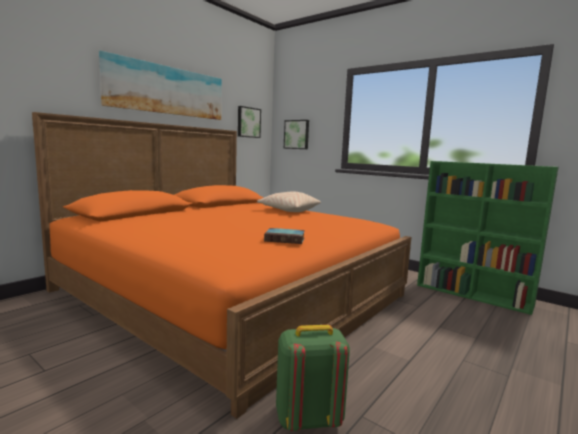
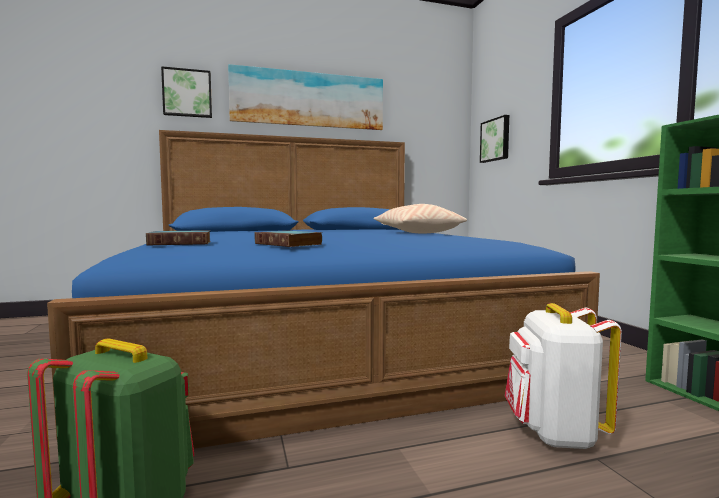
camera: 35 degrees right, 5 degrees down
orange bed [32,112,411,419] -> blue bed [47,130,600,449]
picture [238,106,261,138] -> picture moved to [161,66,212,118]
none -> book [146,230,211,245]
none -> white backpack [505,303,622,449]

